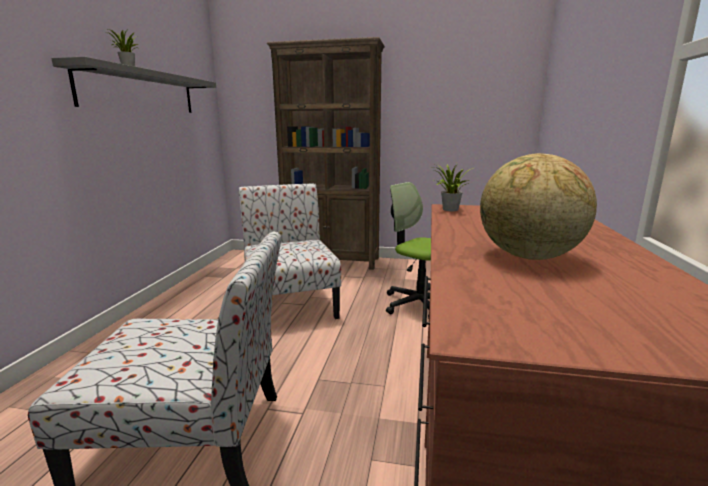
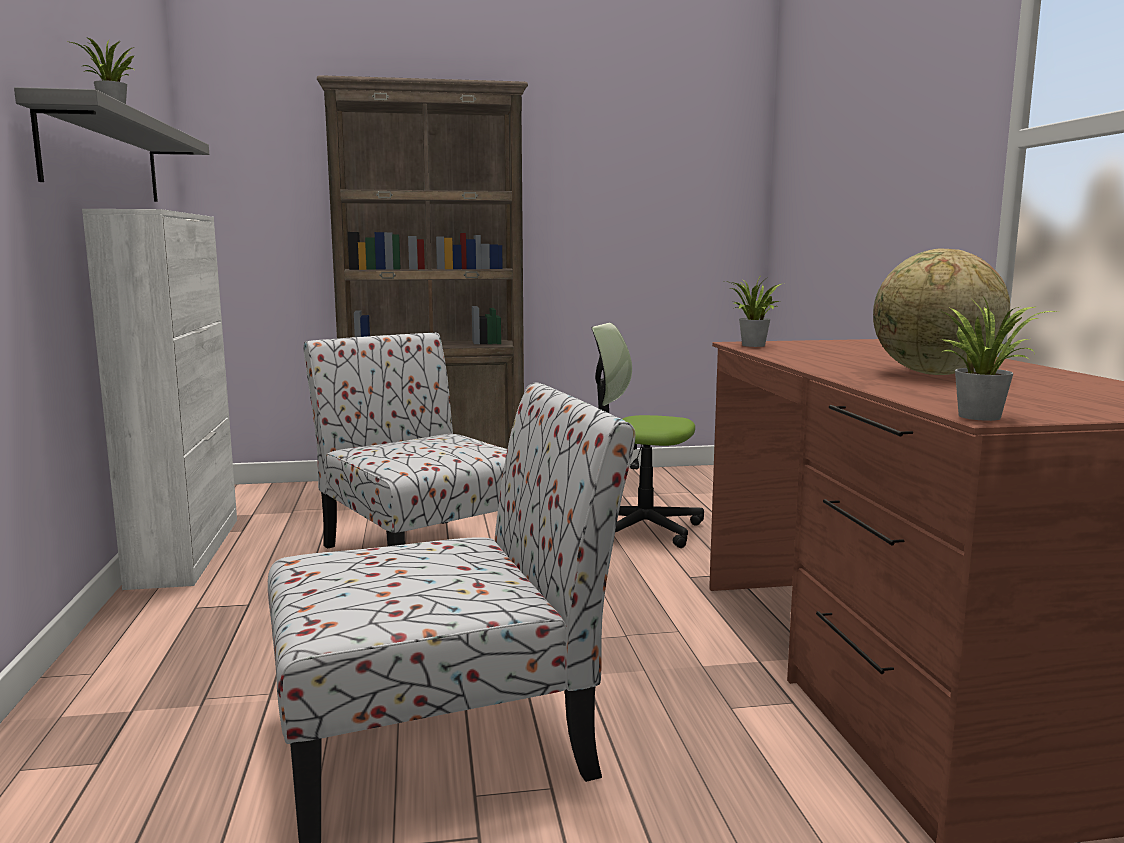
camera: 20 degrees left, 5 degrees down
none -> white cabinet [82,209,237,590]
none -> potted plant [937,298,1056,421]

